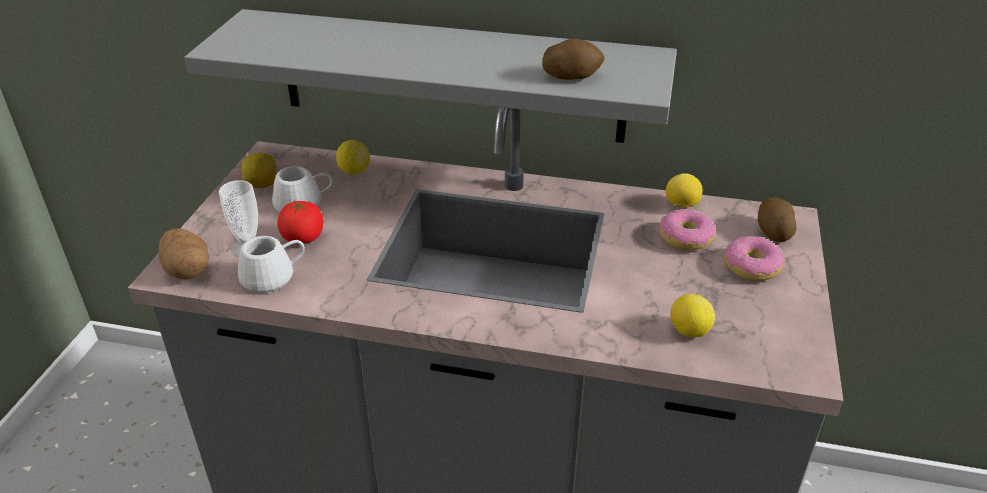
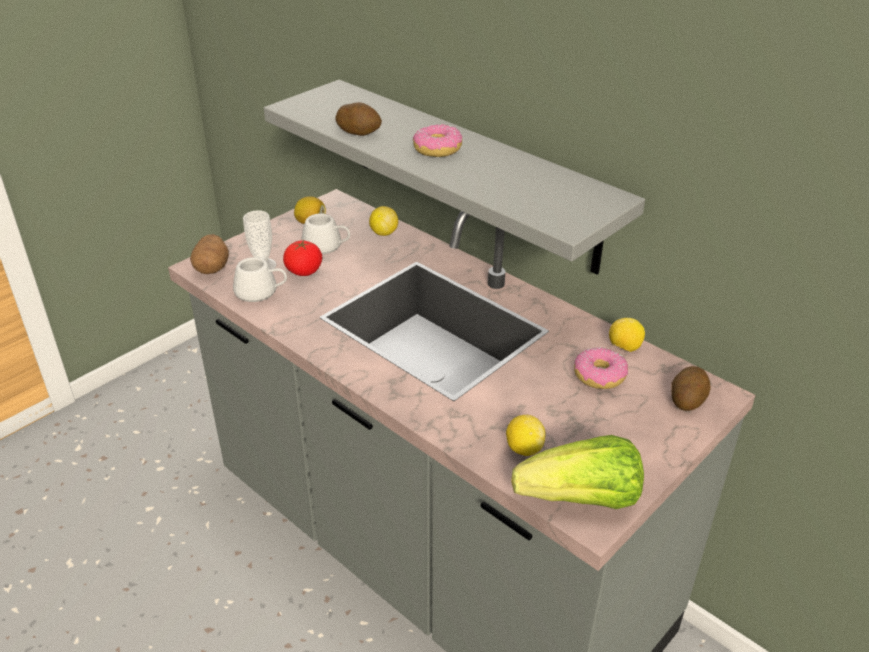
camera: 30 degrees right, 0 degrees up
potato [542,39,605,80] -> potato moved to [335,102,382,136]
donut [724,236,785,281] -> donut moved to [413,124,462,157]
none -> lettuce [511,435,644,509]

